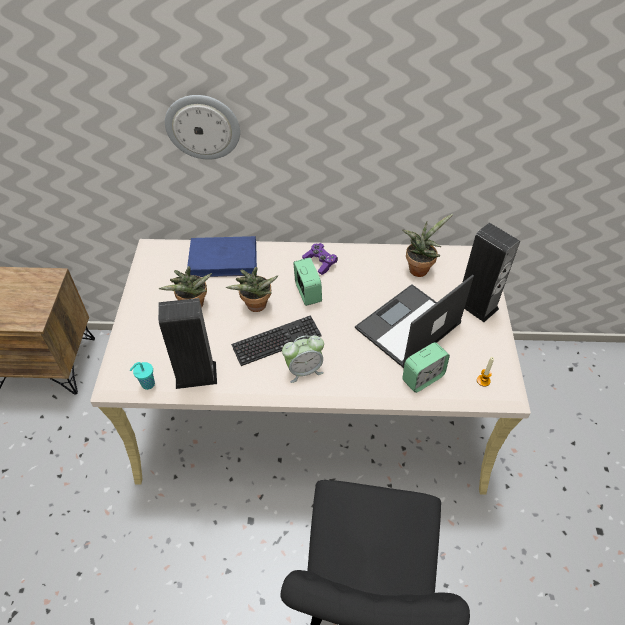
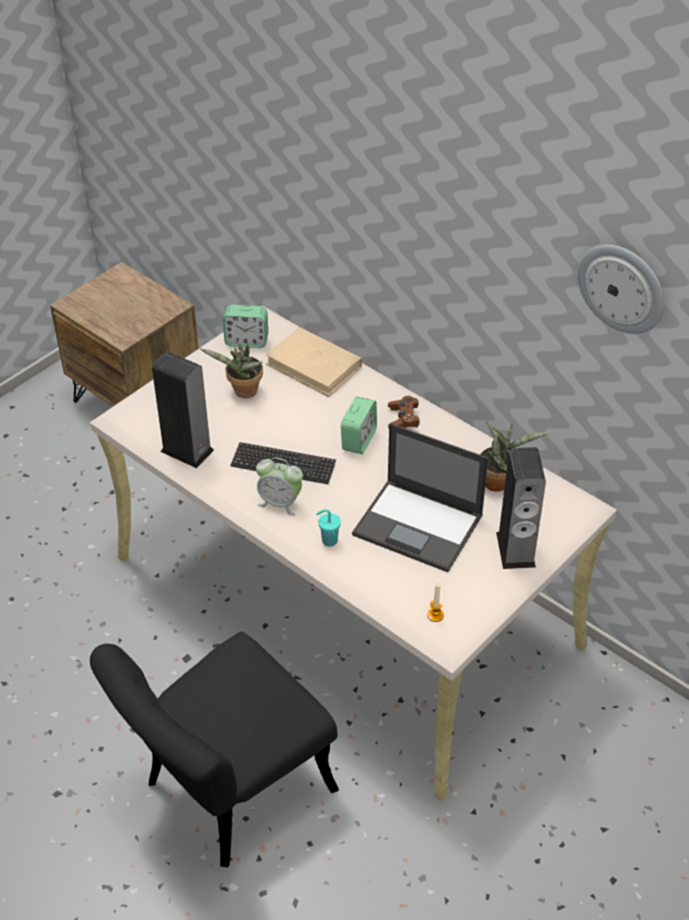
camera: 40 degrees right, 5 degrees down
turquoise cup [130,362,155,390] -> turquoise cup moved to [316,509,341,547]
wall clock [165,95,240,160] -> wall clock moved to [578,245,664,334]
blue book [187,236,257,277] -> beige book [266,327,363,397]
potted plant [225,267,278,312] -> none
purple game controller [302,243,338,275] -> brown game controller [388,396,420,428]
laptop [355,275,474,368] -> laptop turned 150 degrees counterclockwise [352,423,488,572]
alarm clock [402,342,450,393] -> alarm clock moved to [223,305,268,348]

